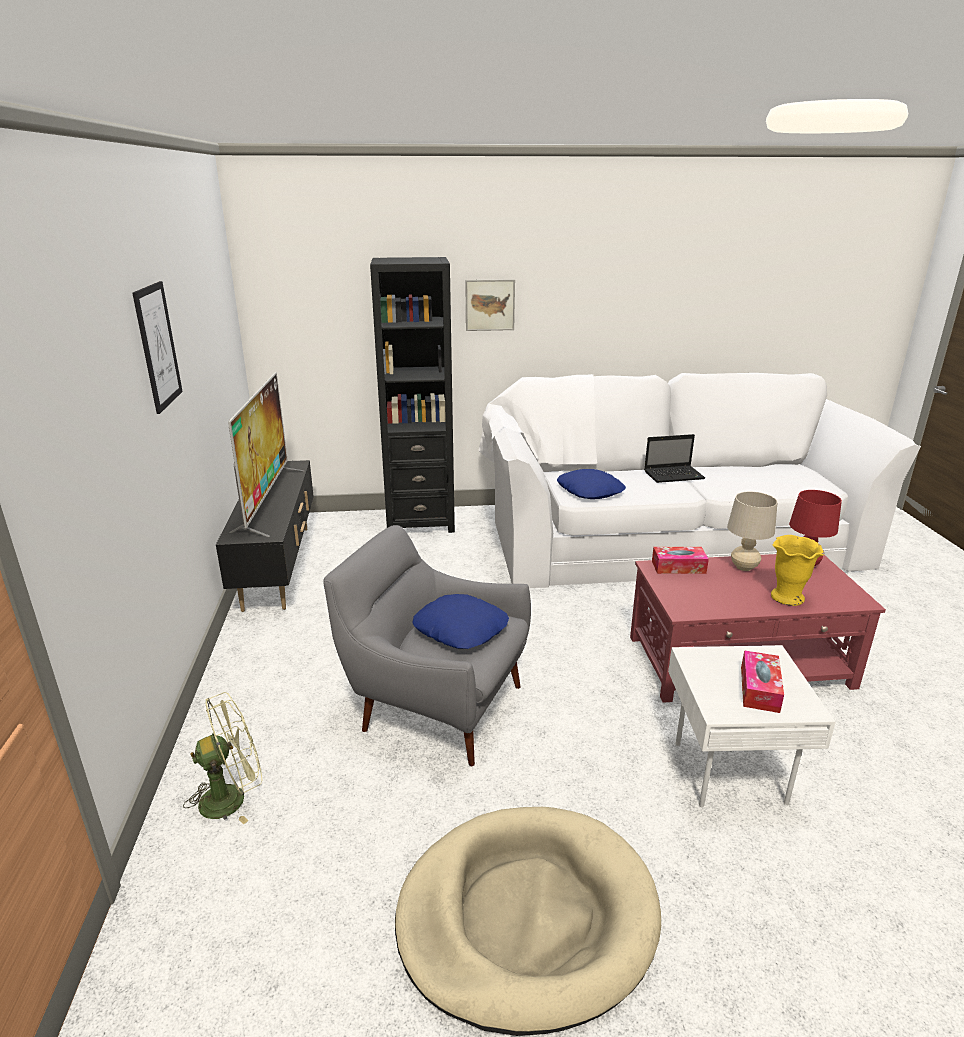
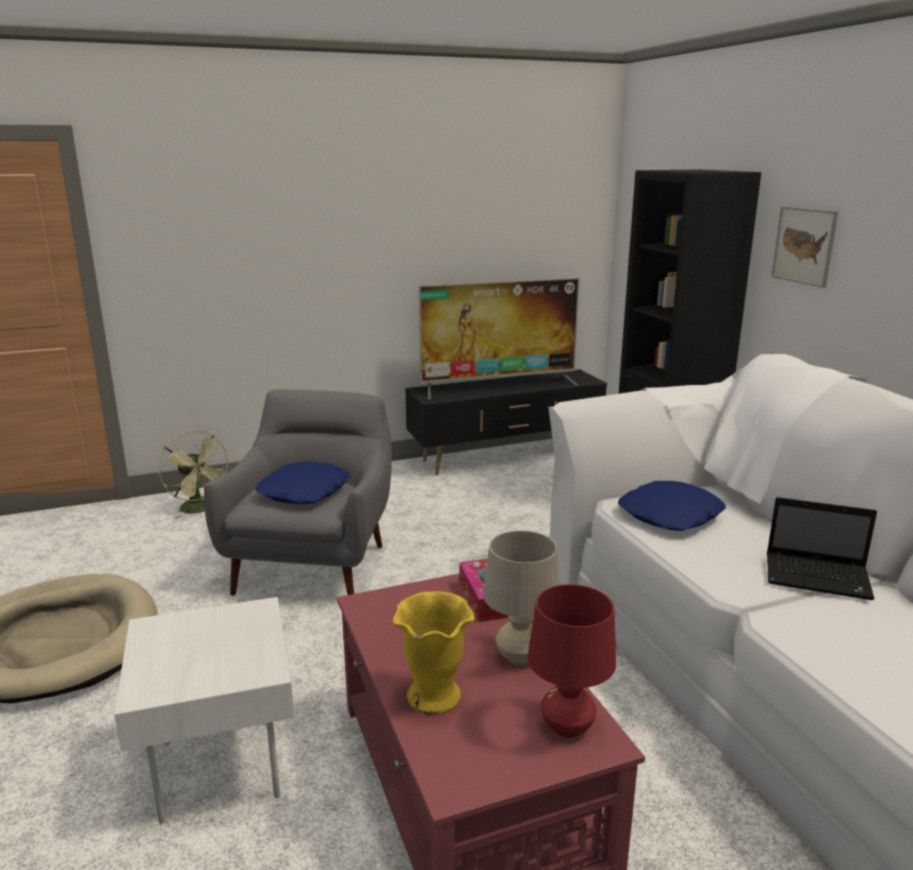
camera: 75 degrees right, 5 degrees down
picture [132,281,183,414] -> none
laptop [644,434,705,483] -> laptop turned 45 degrees counterclockwise [767,497,877,600]
tissue box [741,650,784,713] -> none

